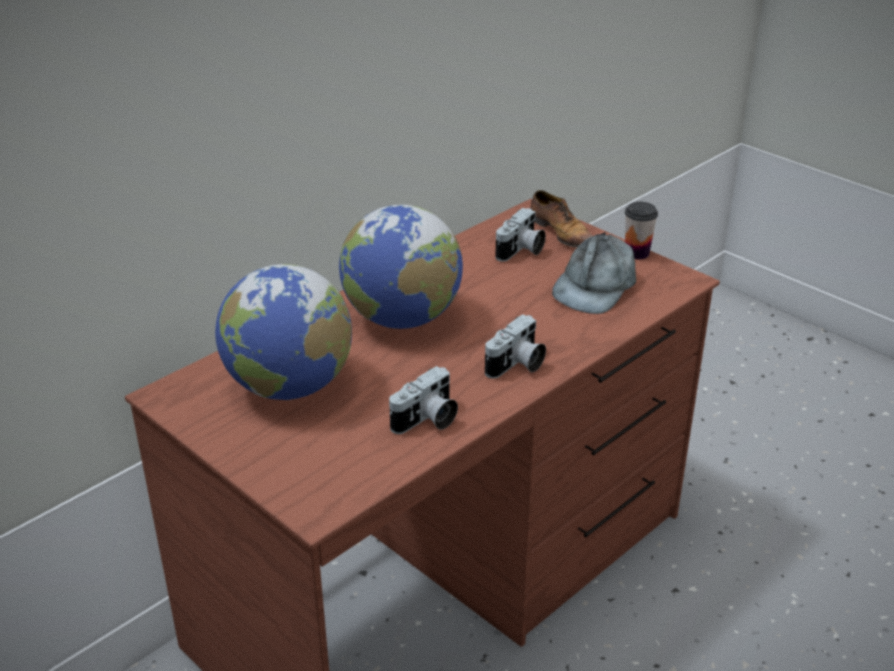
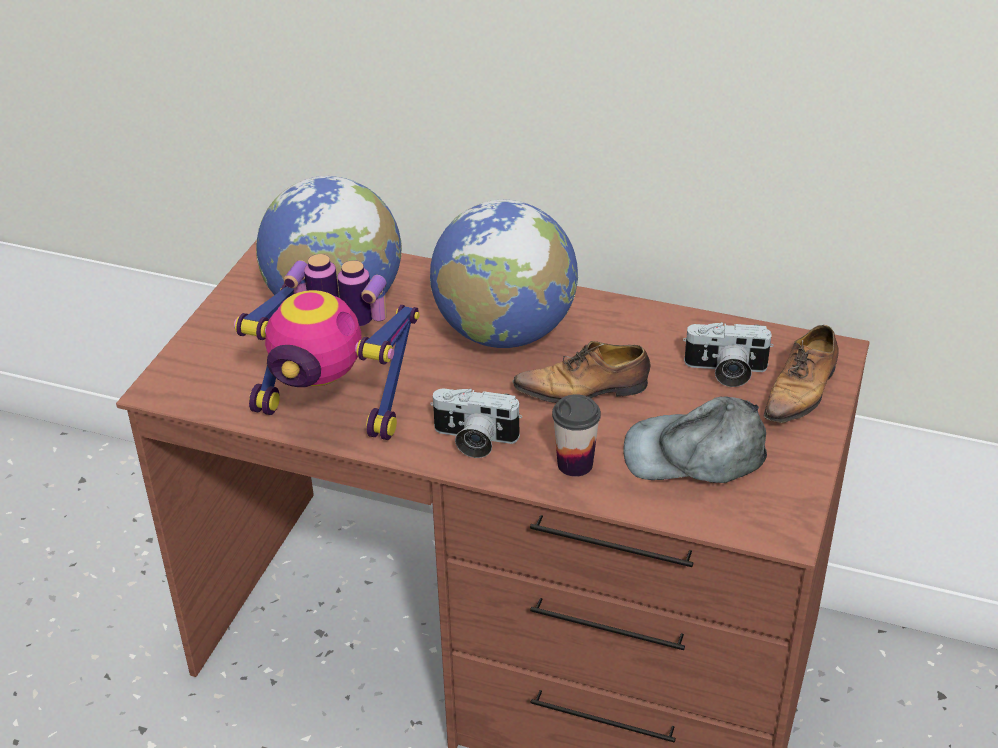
camera: 65 degrees right, 5 degrees up
camera [389,366,458,434] -> toy robot [234,254,420,440]
cup [625,202,658,260] -> cup moved to [552,394,601,477]
none -> shoe [513,341,650,403]

